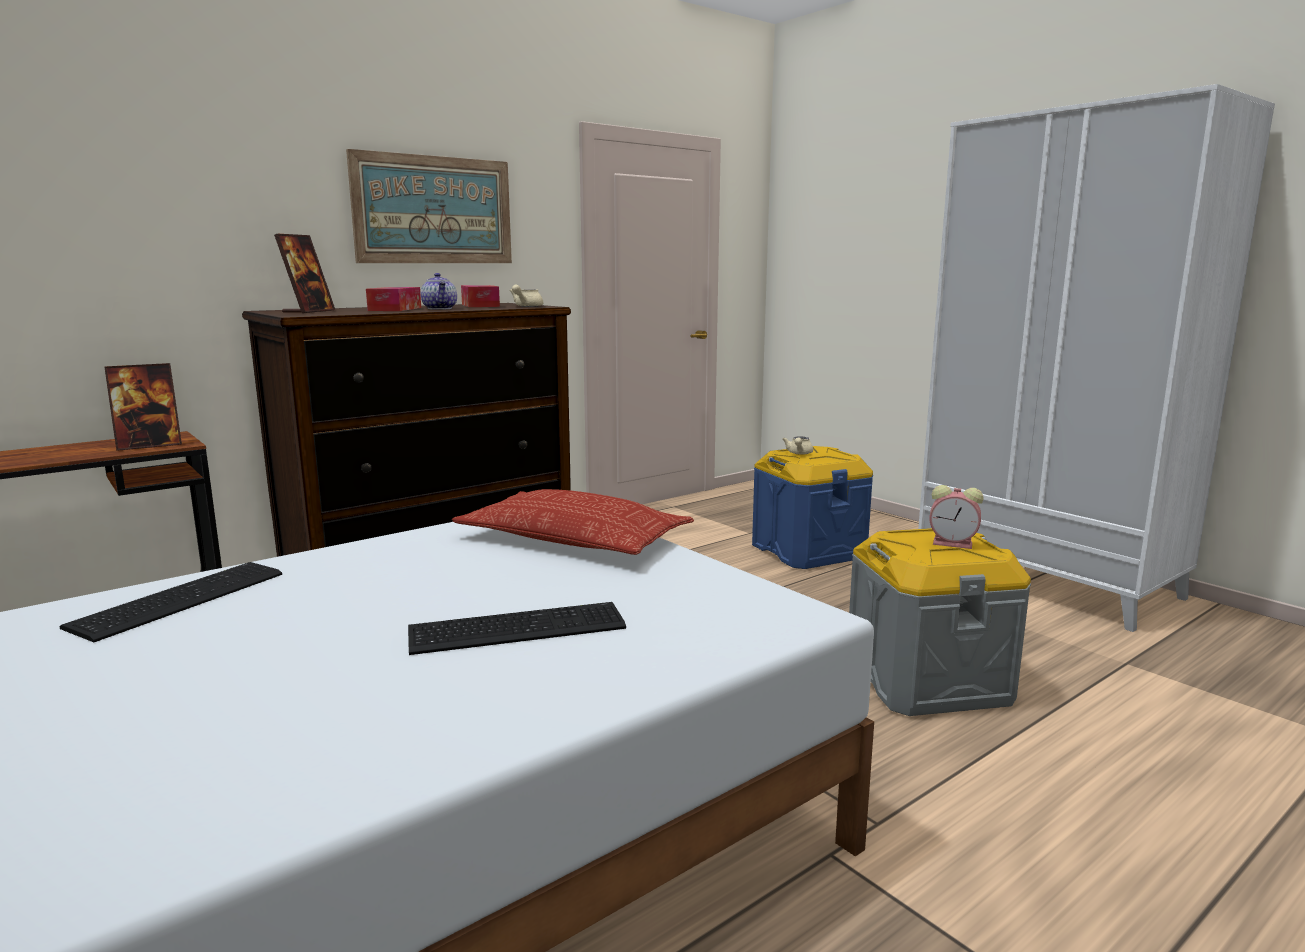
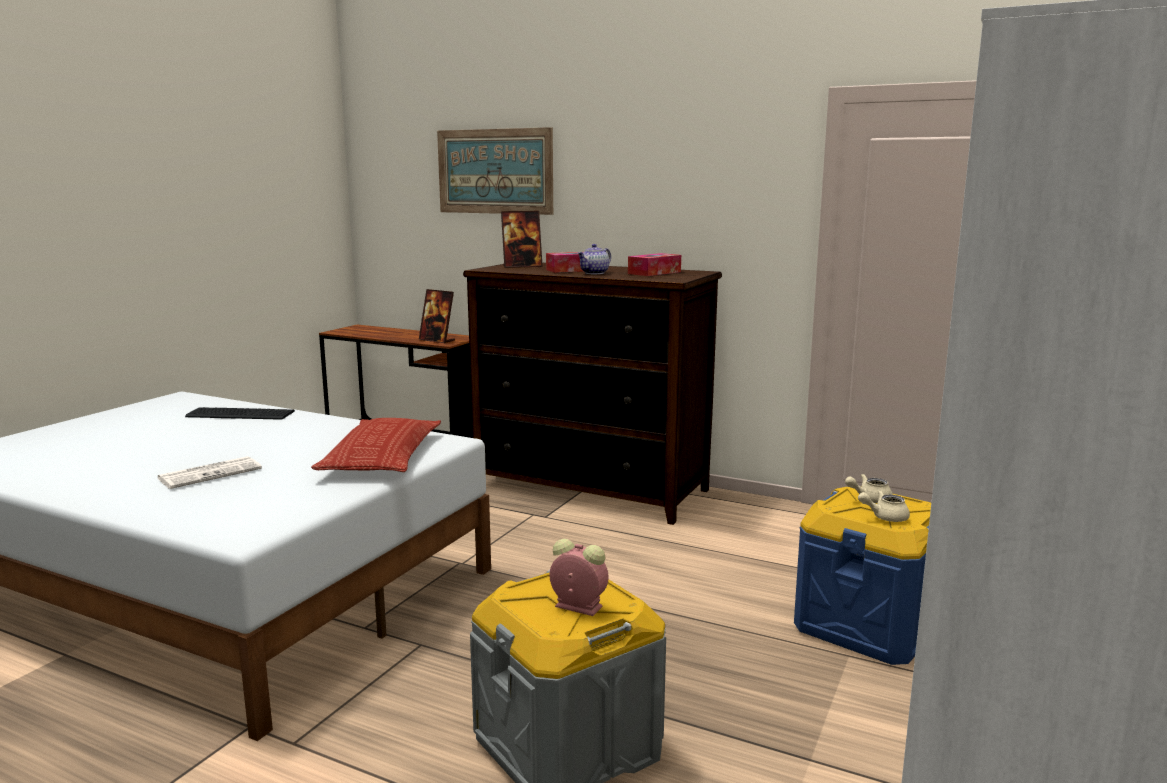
camera: 65 degrees right, 0 degrees up
picture [346,149,512,263] -> picture moved to [437,127,553,215]
keyboard [408,602,626,655] -> newspaper [157,456,262,489]
beige teapot [510,285,543,307] -> beige teapot moved to [858,490,910,522]
alarm clock [929,485,984,549] -> alarm clock turned 120 degrees clockwise [549,539,609,616]

